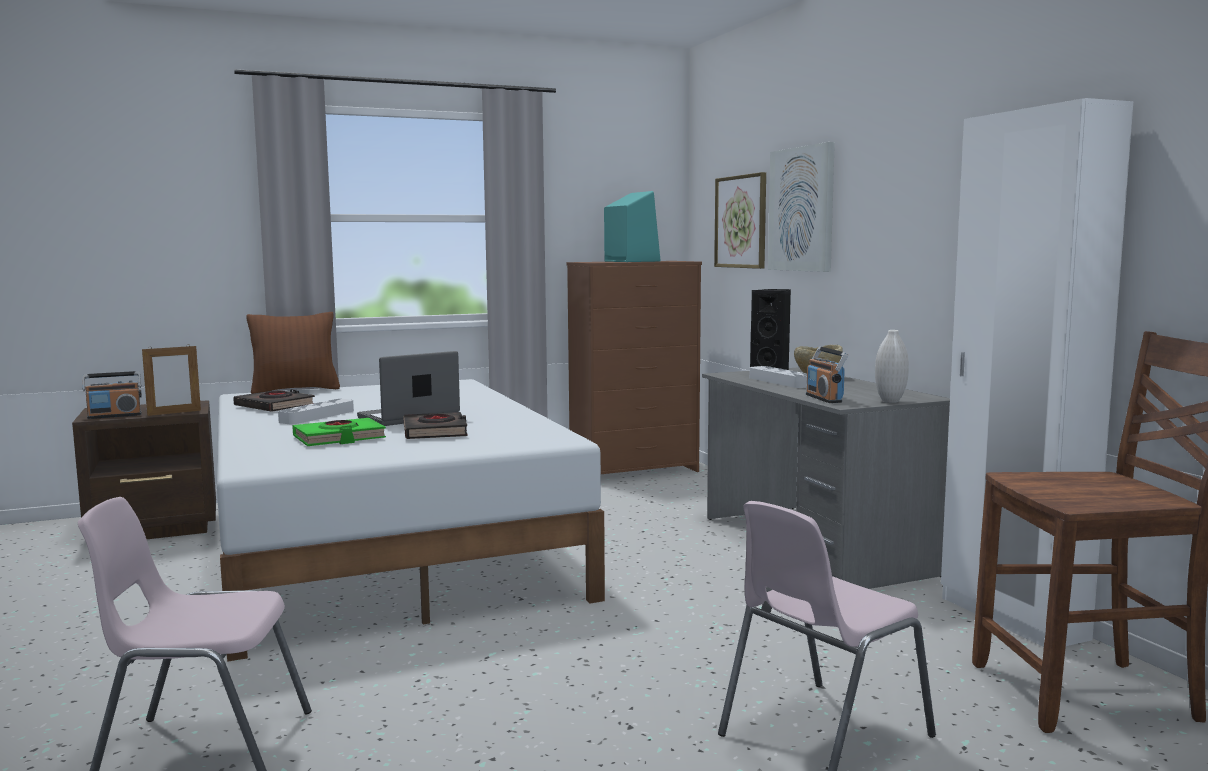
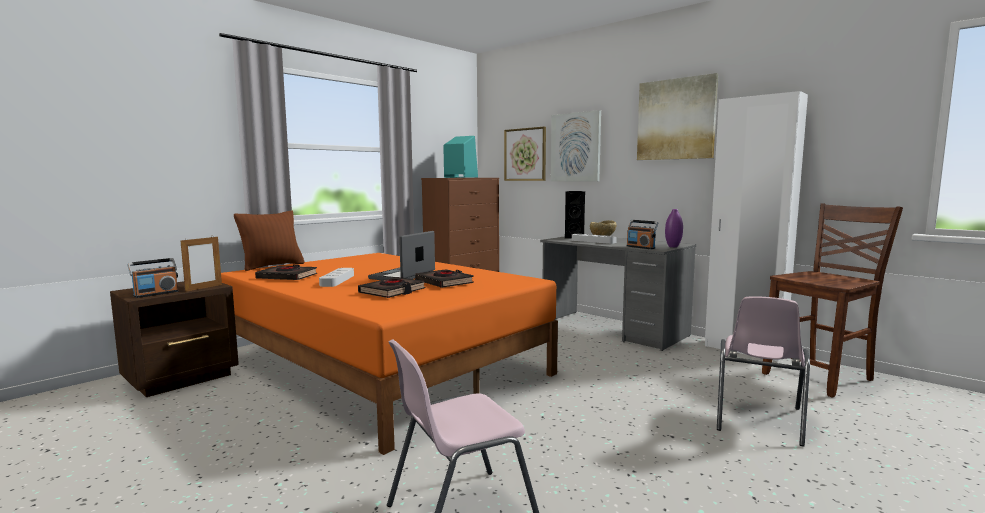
camera: 25 degrees left, 0 degrees up
white bed [217,379,605,662] -> orange bed [221,253,558,455]
green book [292,418,386,446] -> black book [358,277,426,298]
white vase [875,330,909,403] -> purple vase [665,209,683,247]
none -> picture [637,73,719,160]

